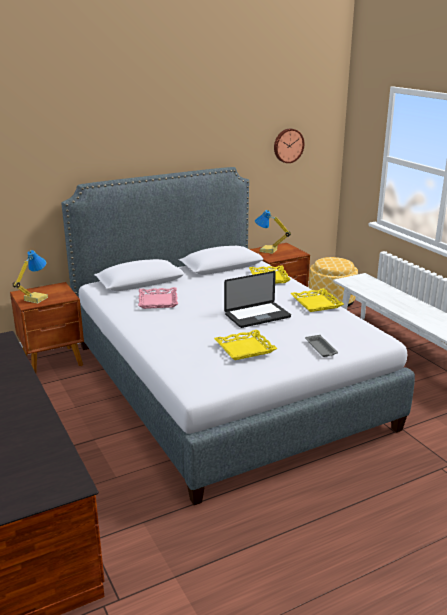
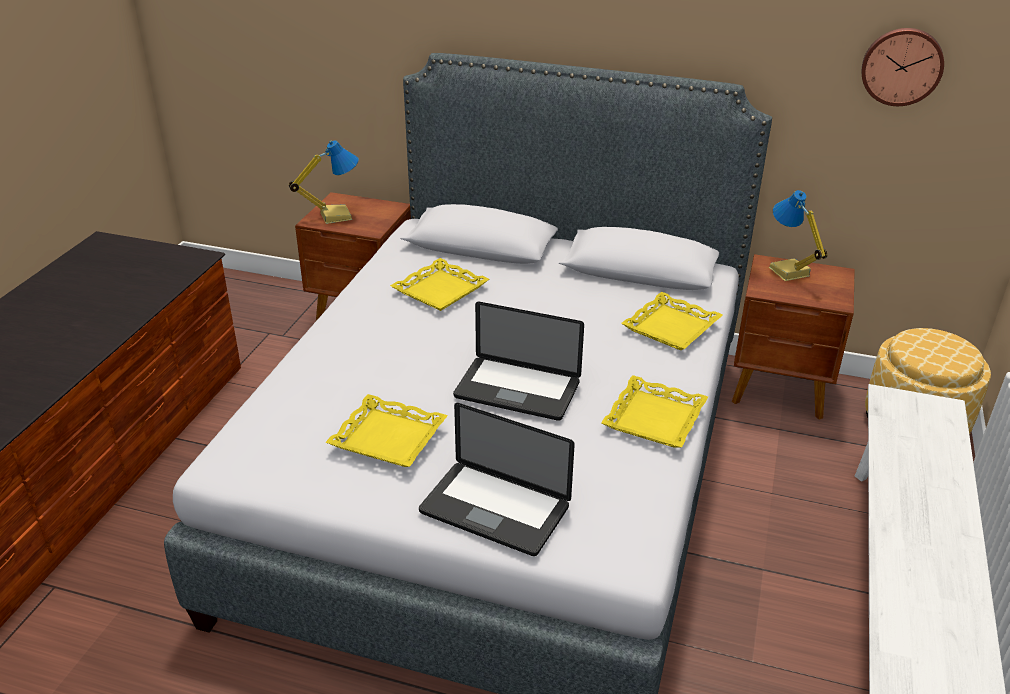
camera: 45 degrees right, 10 degrees up
pink tray [138,287,178,309] -> yellow tray [390,258,489,311]
grey tray [305,335,338,357] -> laptop [419,403,575,556]

